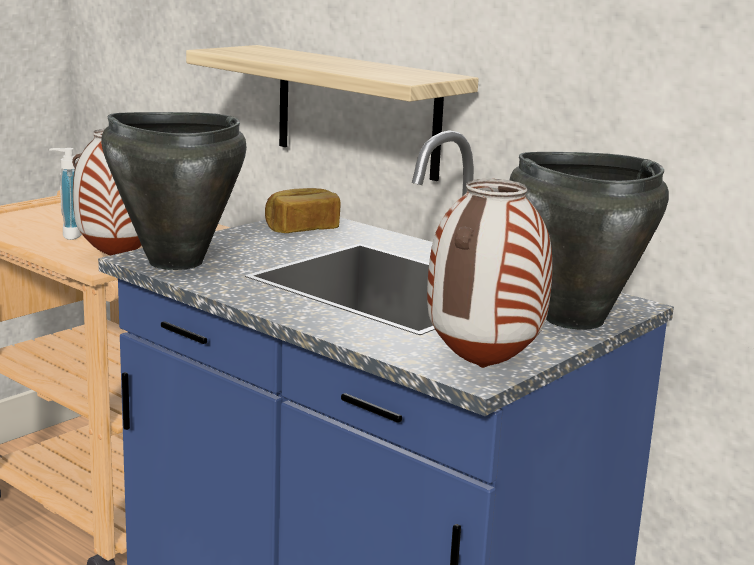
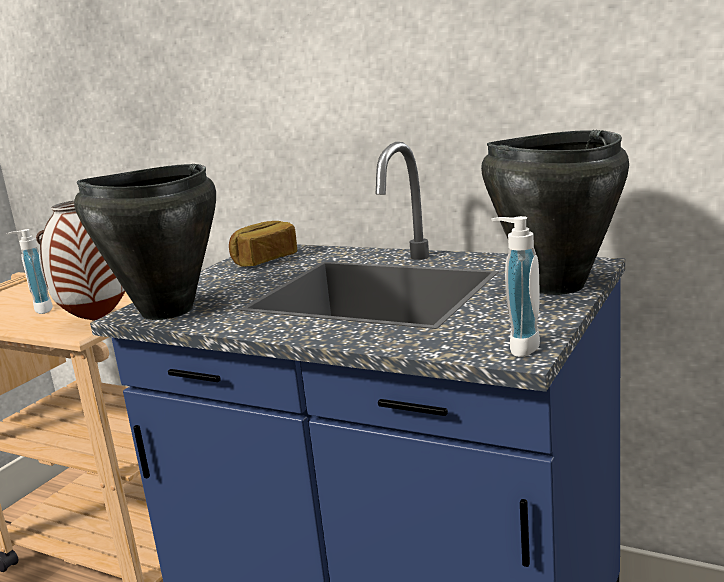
camera: 10 degrees left, 0 degrees up
shelf [186,45,478,181] -> none
vase [427,179,552,368] -> soap dispenser [491,216,540,357]

